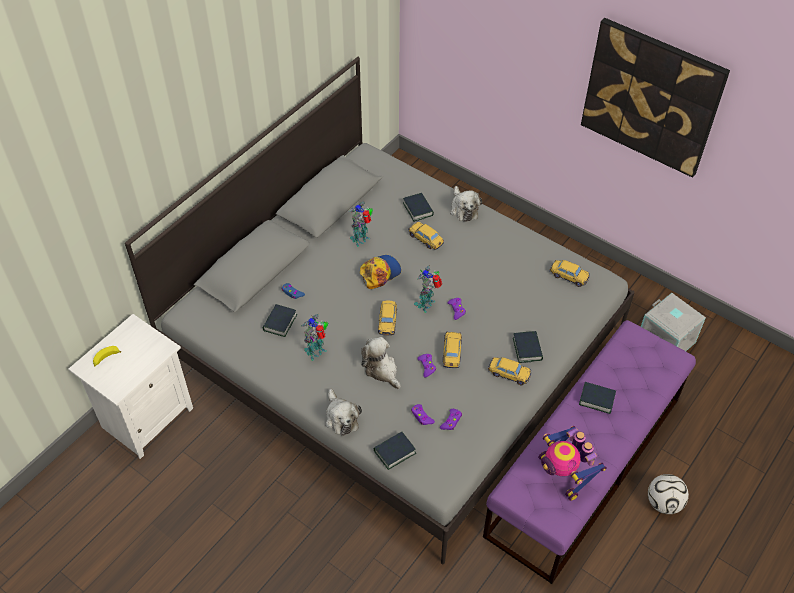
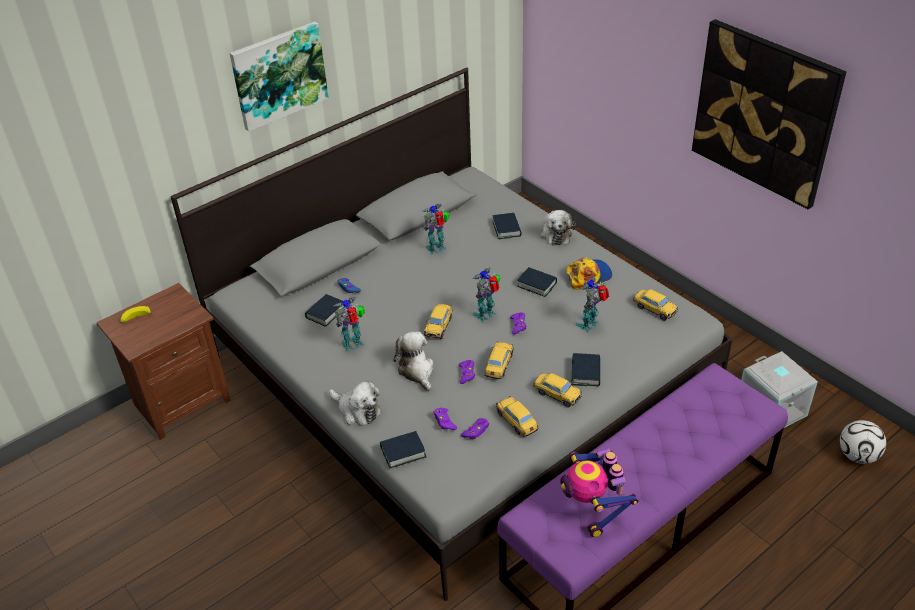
camera: 15 degrees right, 10 degrees down
white nightstand [69,314,193,459] -> brown nightstand [96,283,231,440]
plush toy [325,389,362,436] -> plush toy turned 45 degrees counterclockwise [329,381,381,425]
cap [360,255,401,289] -> cap moved to [566,257,612,290]
toy car [408,221,444,250] -> toy car moved to [496,396,539,437]
book [579,382,616,414] -> book moved to [517,267,557,297]
football [648,474,689,514] -> football moved to [840,420,886,464]
none -> picture [230,21,329,132]
none -> toy robot [576,276,609,334]

